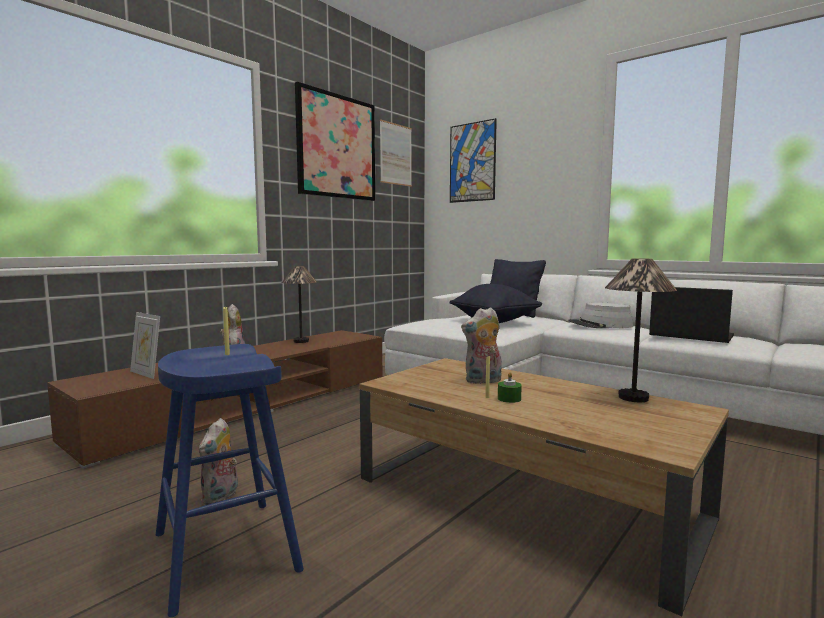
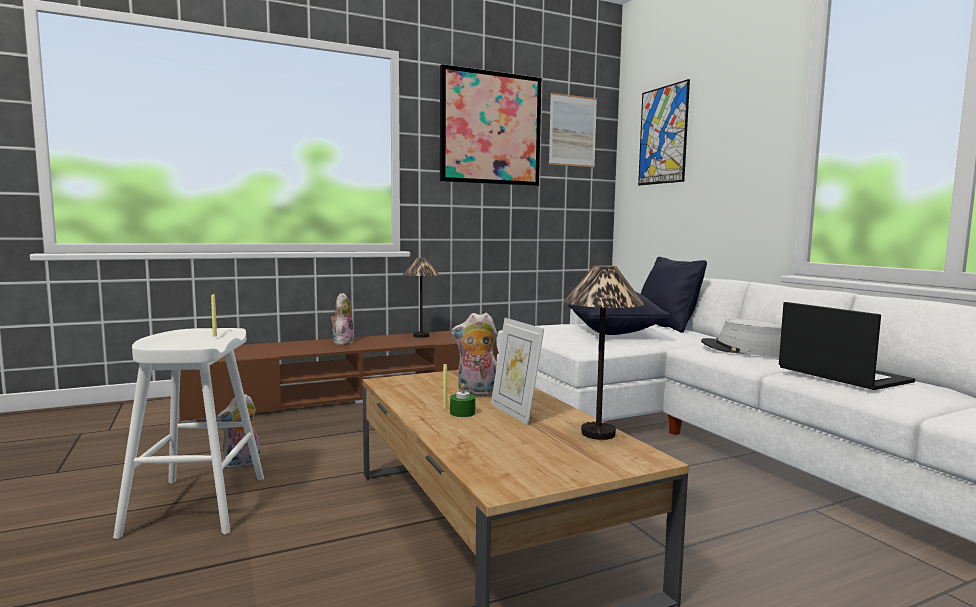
camera: 25 degrees right, 0 degrees up
picture frame [130,312,160,379] -> picture frame moved to [491,318,544,425]
blue stool [156,344,304,617] -> white stool [113,328,264,539]

